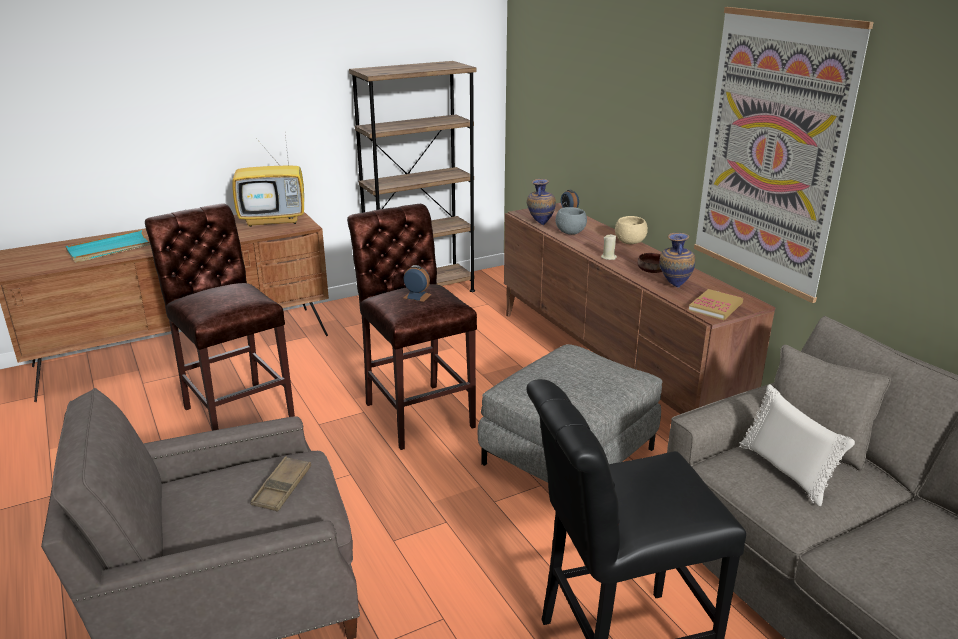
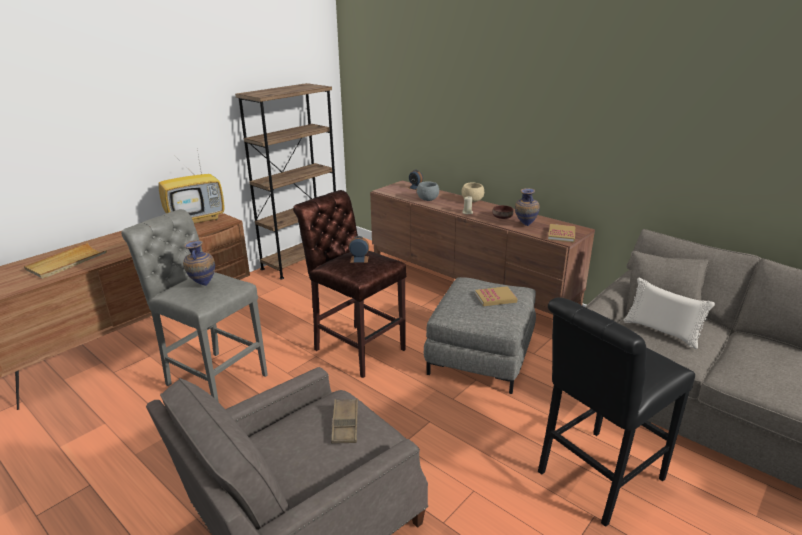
camera: 20 degrees left, 0 degrees up
turquoise tray [66,230,150,263] -> beige tray [24,242,107,279]
brown stool [145,204,295,431] -> grey stool [121,209,268,402]
vase [527,179,556,225] -> vase moved to [183,240,215,286]
picture [694,7,874,303] -> none
none -> book [475,286,517,306]

